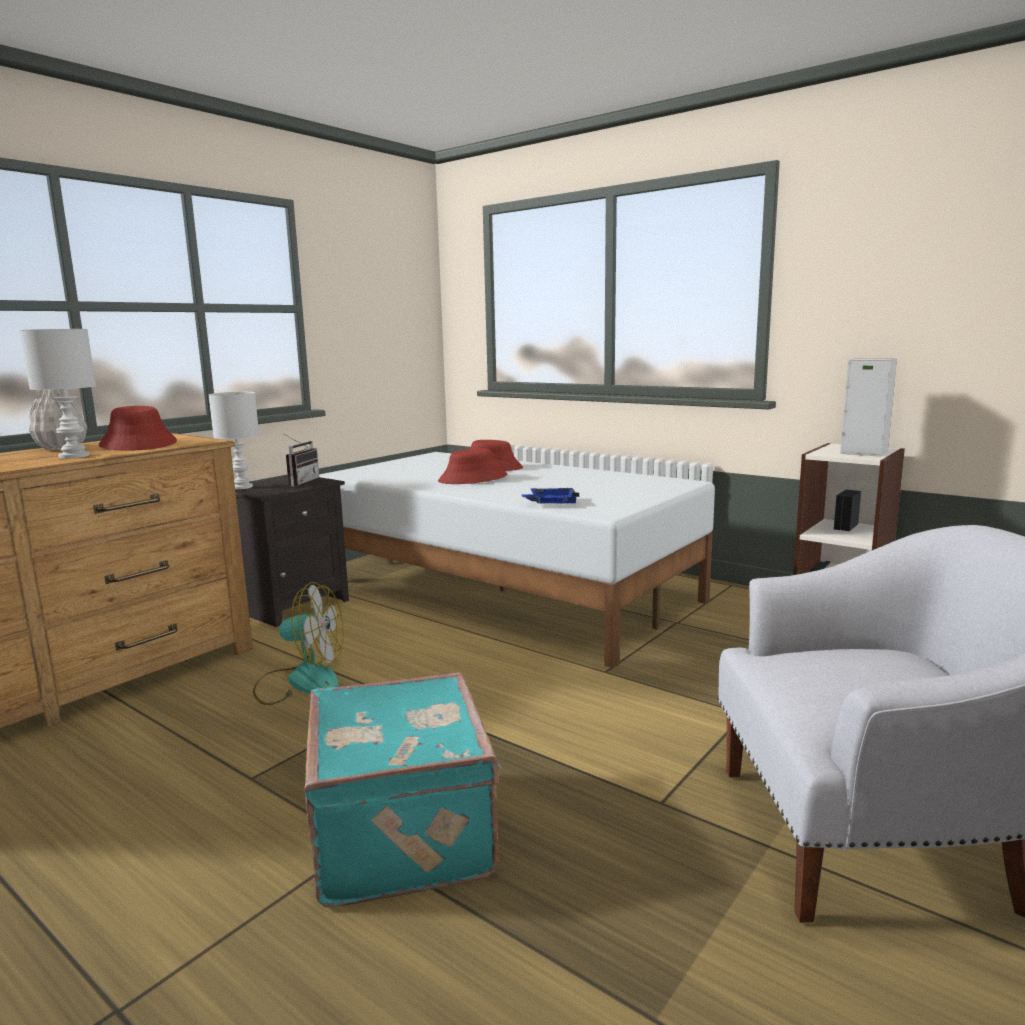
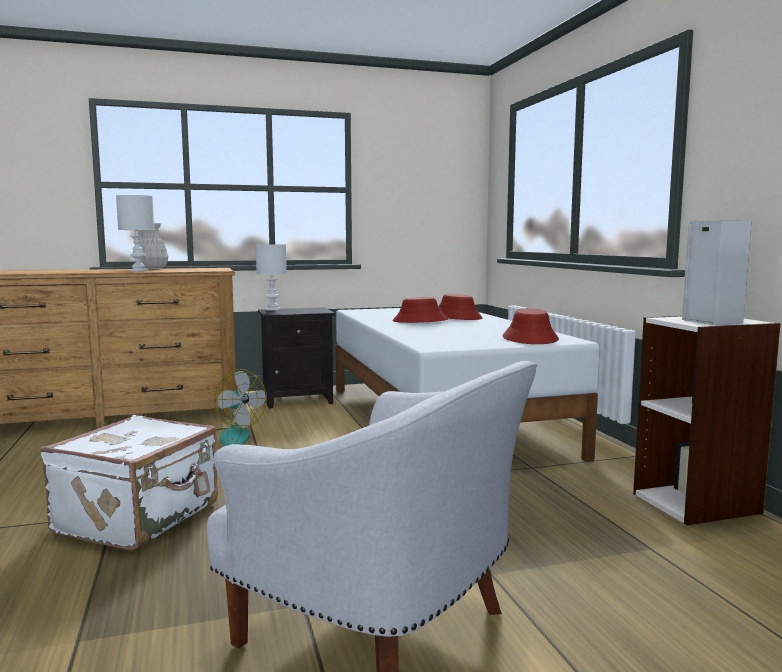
camera: 35 degrees right, 5 degrees down
red hat [99,406,177,451] -> red hat moved to [503,308,559,344]
radio [284,434,319,486] -> none
turquoise suitcase [304,672,501,907] -> white suitcase [40,415,218,551]
blue tray [522,488,579,504] -> none

